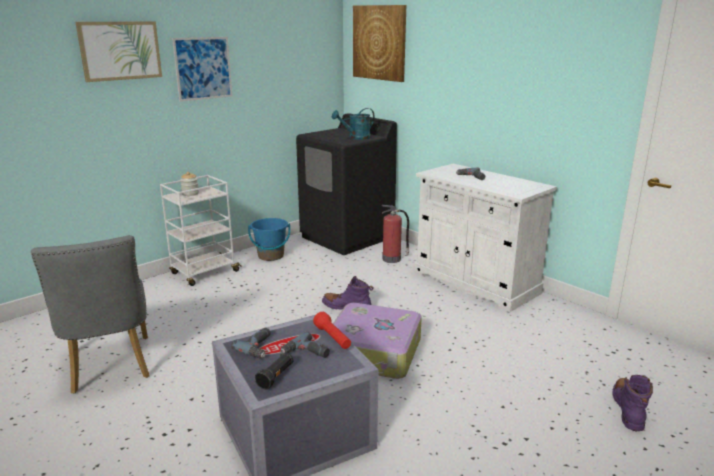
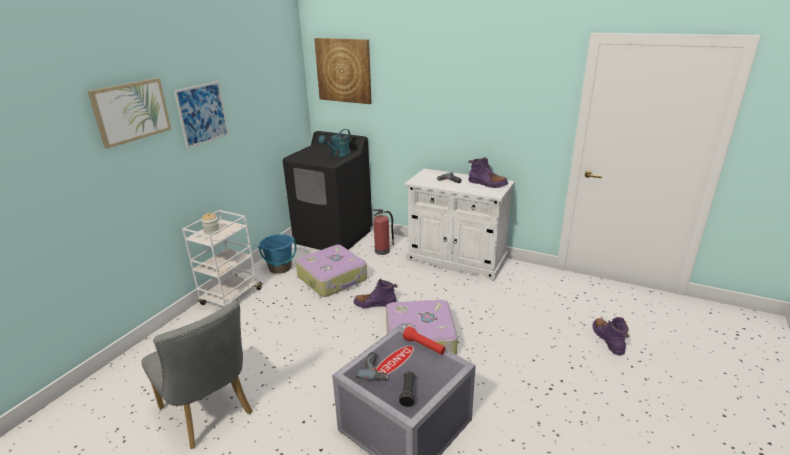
camera: 20 degrees left, 5 degrees up
power drill [280,331,330,358] -> none
none -> suitcase [296,245,367,297]
none -> purple boot [468,157,508,188]

